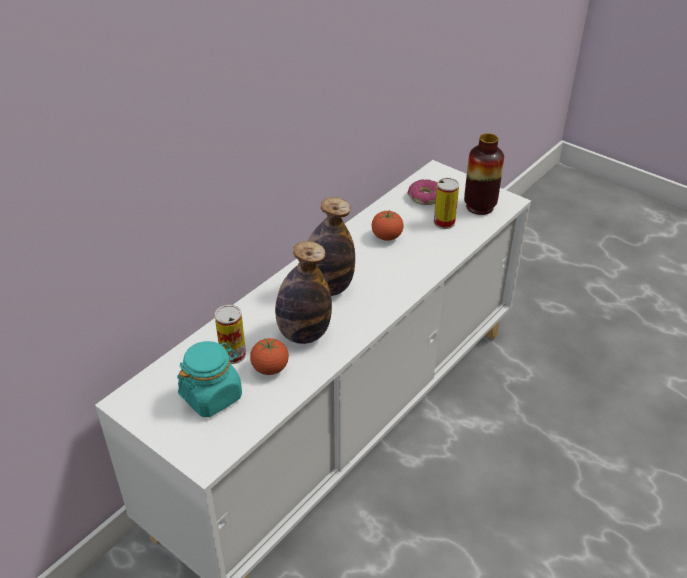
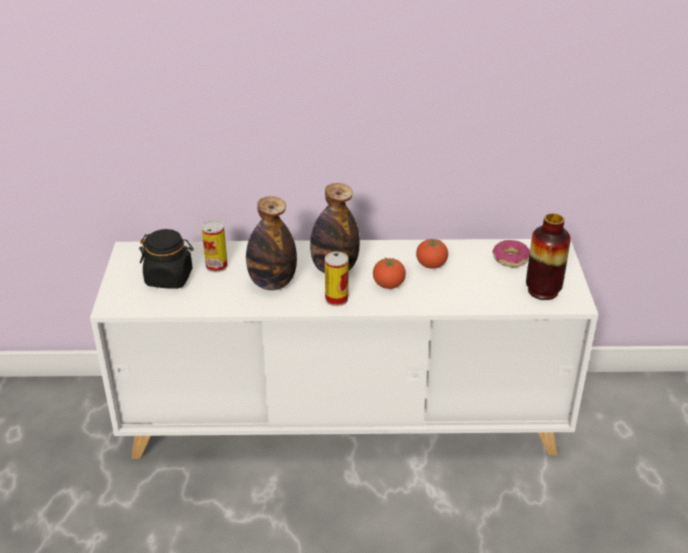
camera: 50 degrees right, 5 degrees down
turquoise jar [177,341,242,417] -> black jar [139,229,194,289]
tomato [250,338,289,375] -> tomato moved to [373,258,406,289]
can [434,178,459,229] -> can moved to [325,252,348,306]

